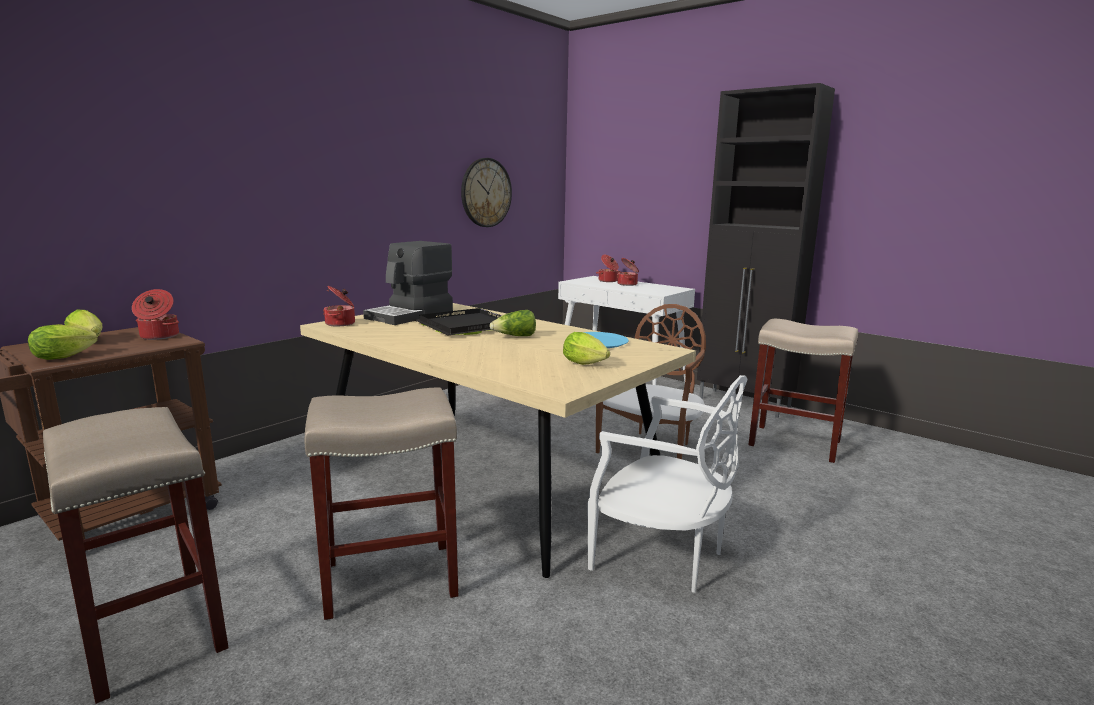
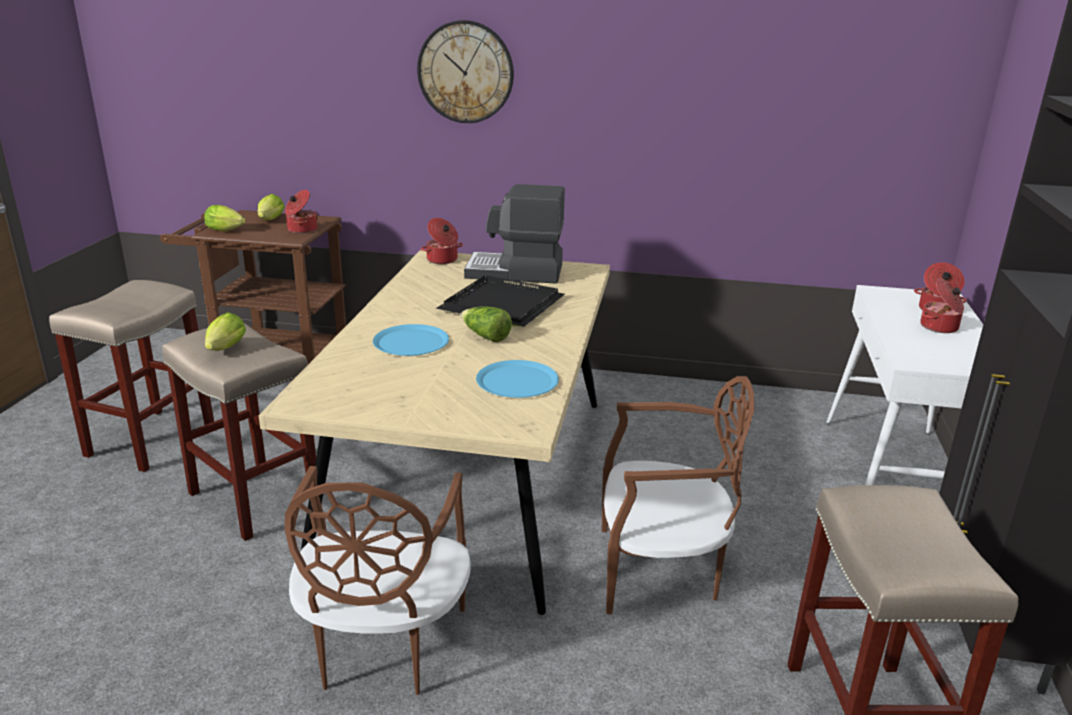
camera: 60 degrees right, 10 degrees up
wall clock [461,158,512,227] -> wall clock moved to [417,20,514,123]
lettuce [563,332,610,365] -> lettuce moved to [205,312,246,351]
white chair [588,375,748,593] -> brown chair [285,466,471,695]
none -> blue plate [373,324,449,356]

